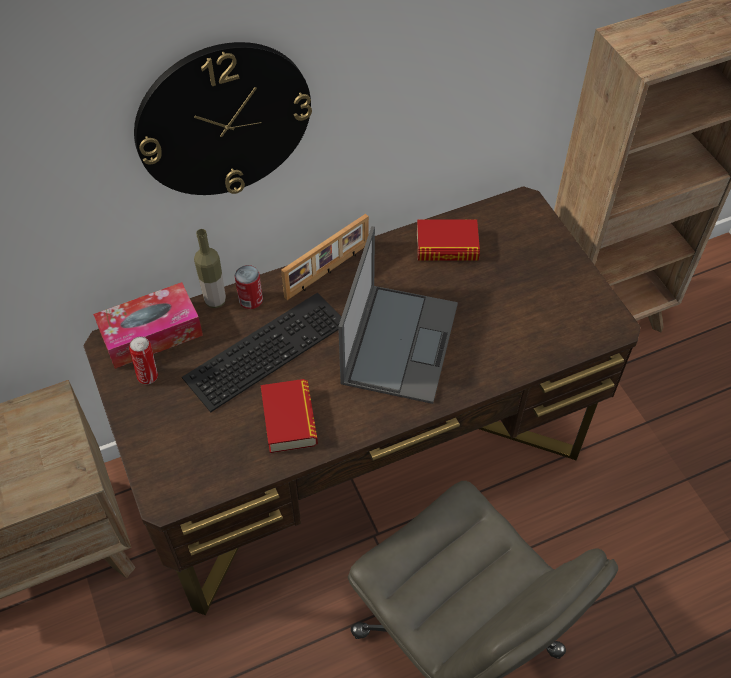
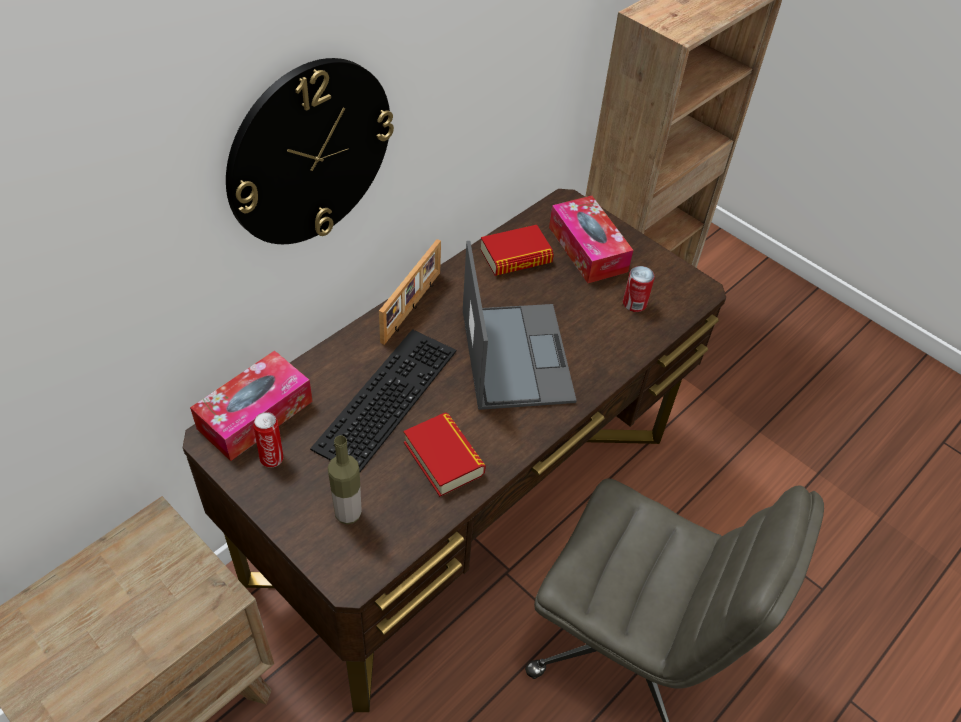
camera: 25 degrees left, 5 degrees down
bottle [194,229,226,308] -> bottle moved to [328,435,362,524]
can [235,265,263,309] -> can moved to [623,266,655,312]
none -> tissue box [549,196,633,283]

